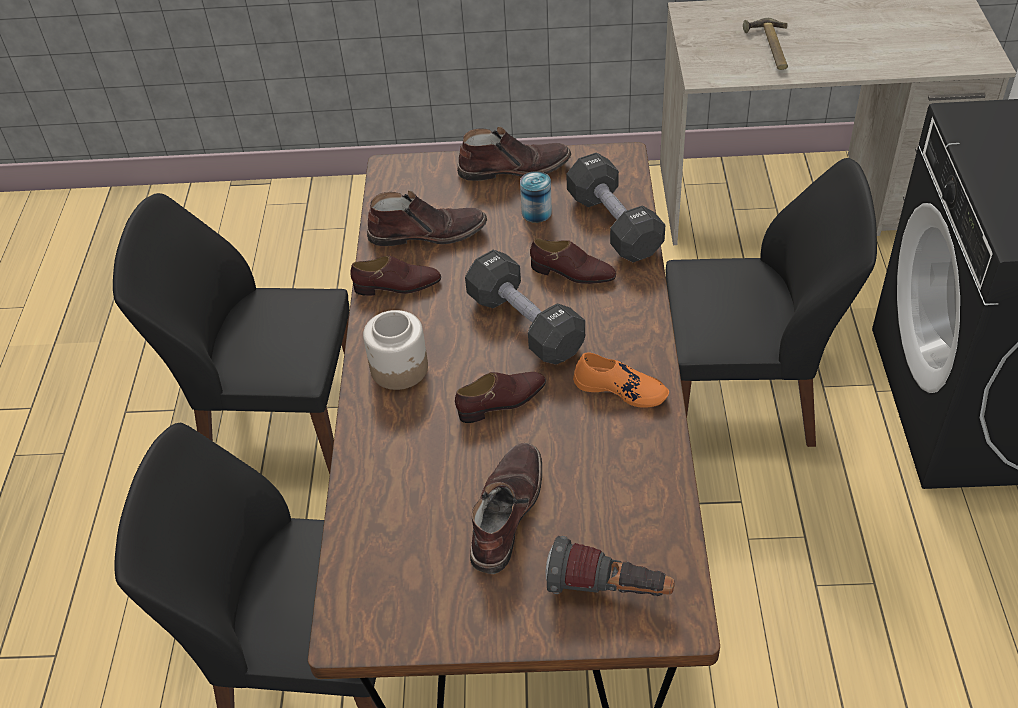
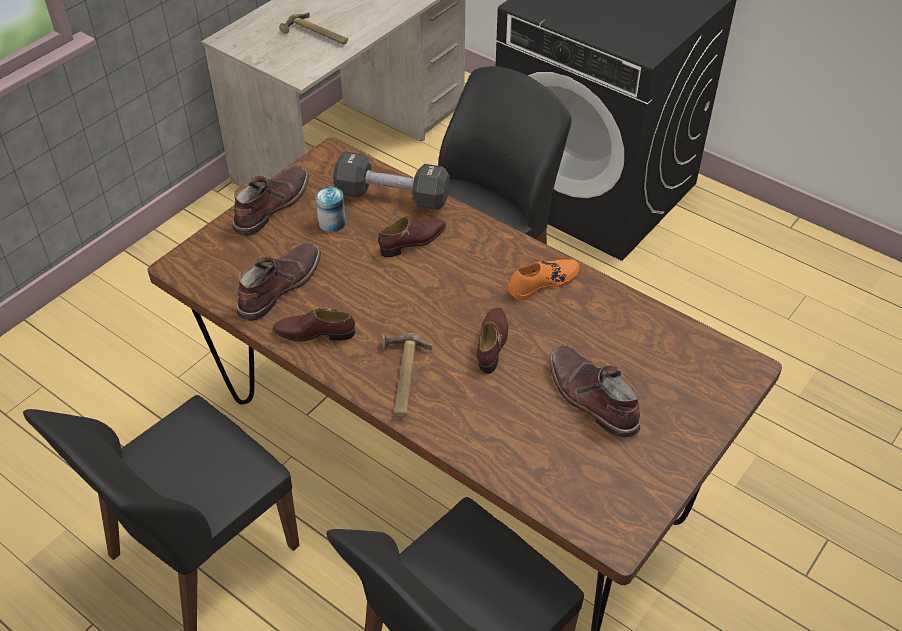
camera: 55 degrees left, 0 degrees up
brown shoe [350,255,441,296] -> brown shoe turned 120 degrees counterclockwise [273,307,355,342]
jar [363,310,428,390] -> hammer [382,333,432,417]
black dumbbell [465,250,585,365] -> none
flashlight [546,536,675,596] -> none

